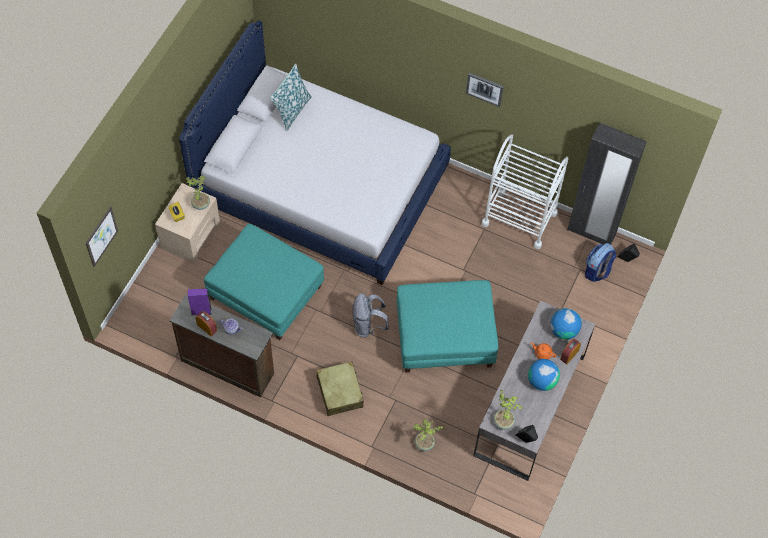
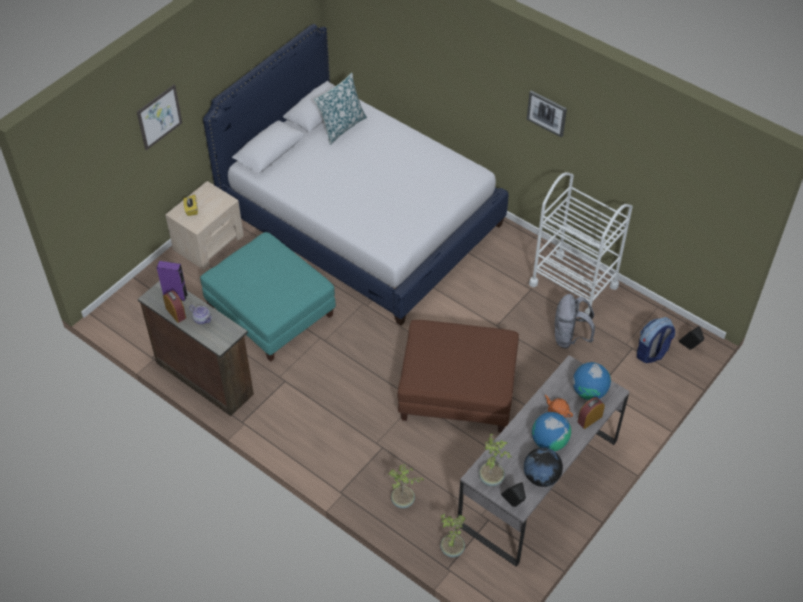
camera: 15 degrees right, 10 degrees down
picture [86,206,118,267] -> picture moved to [137,84,182,150]
potted plant [186,176,210,210] -> potted plant moved to [440,514,466,557]
beige suitcase [317,361,364,416] -> none
grey backpack [353,293,389,337] -> grey backpack moved to [554,294,595,349]
turquoise ottoman [397,280,498,373] -> brown ottoman [397,320,519,432]
black wardrobe [567,123,647,245] -> none
none -> globe [524,447,563,487]

